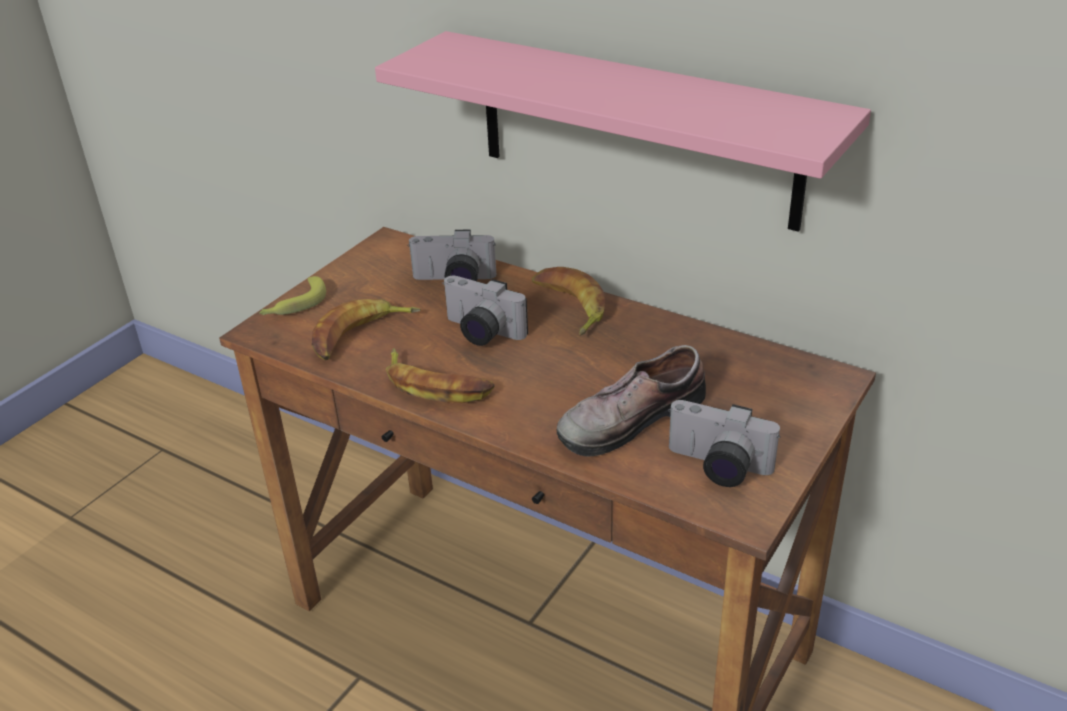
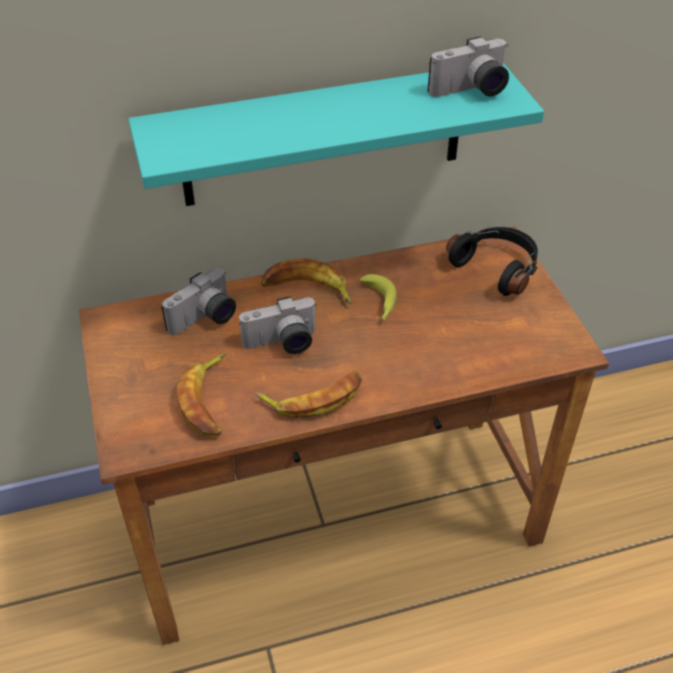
camera: 50 degrees left, 10 degrees up
banana [259,276,326,315] -> banana moved to [360,274,397,320]
pink shelf [375,31,871,232] -> turquoise shelf [128,63,544,206]
shoe [557,345,706,456] -> none
camera [668,400,780,487] -> camera moved to [428,36,509,97]
none -> black headphones [446,227,538,296]

